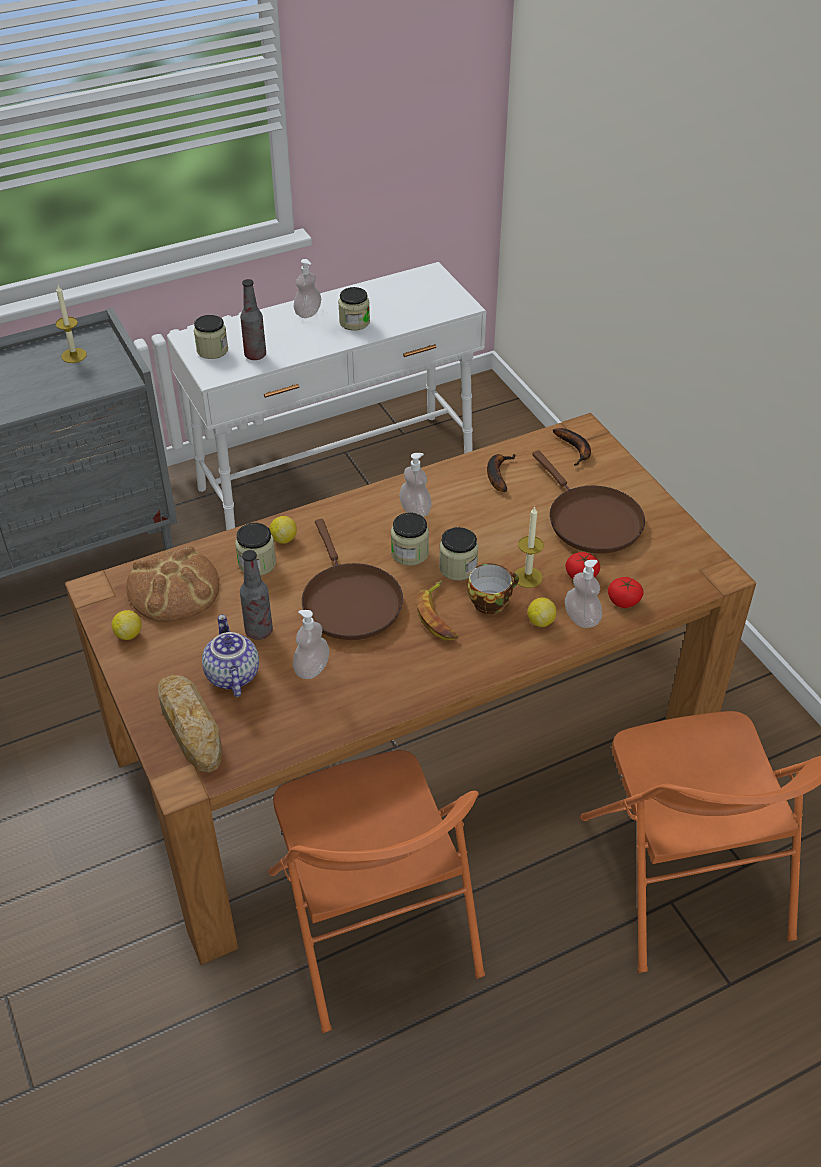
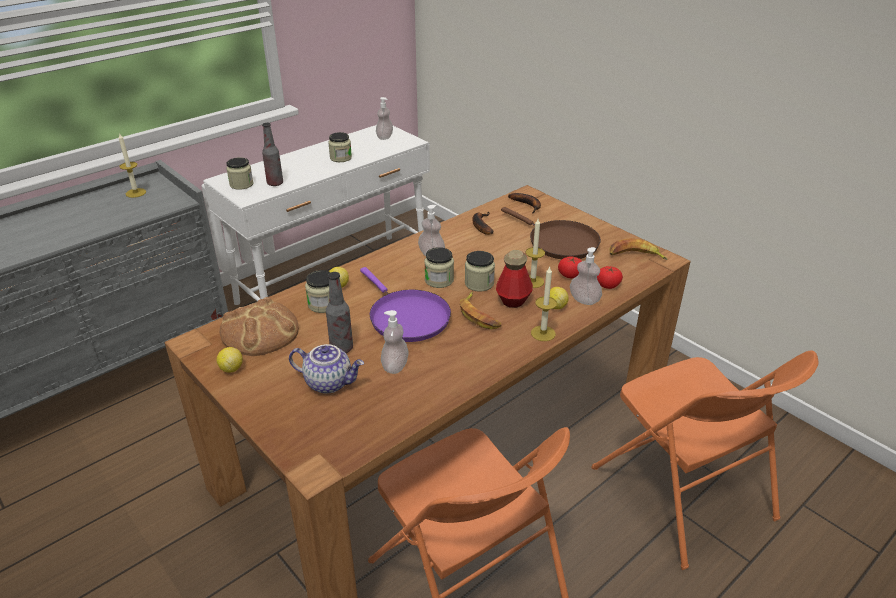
camera: 15 degrees left, 10 degrees down
bread [158,675,221,772] -> none
teapot [202,615,259,697] -> teapot turned 135 degrees clockwise [289,344,364,394]
soap dispenser [294,259,321,318] -> soap dispenser moved to [376,97,393,140]
brown frying pan [302,519,403,640] -> purple frying pan [360,267,451,342]
cup [468,563,519,614] -> bottle [496,250,533,308]
none -> candle [531,267,557,341]
none -> banana [609,238,668,260]

